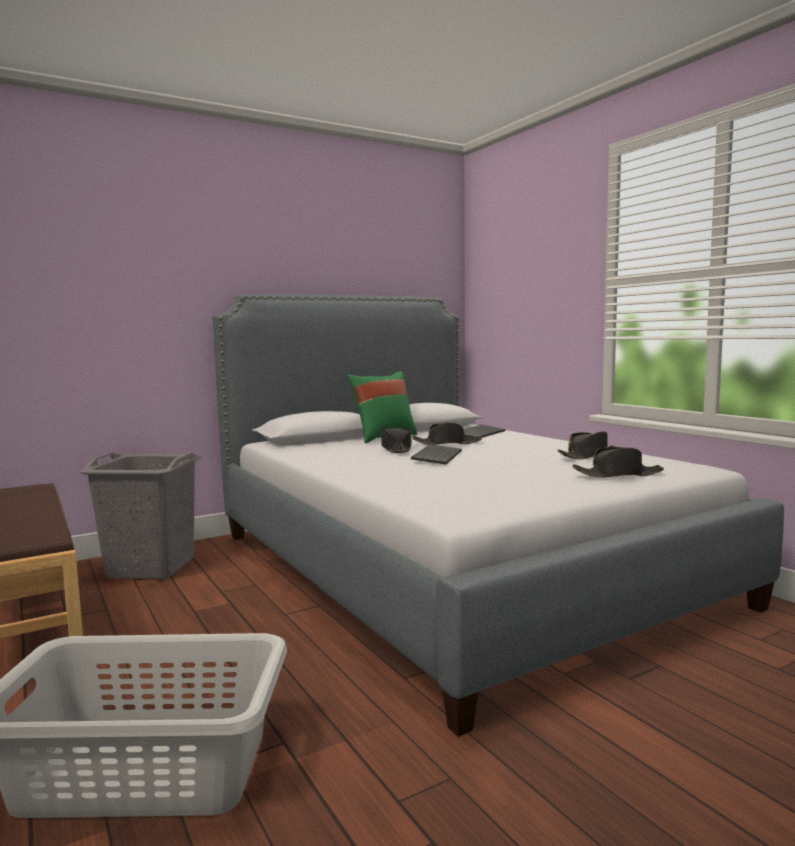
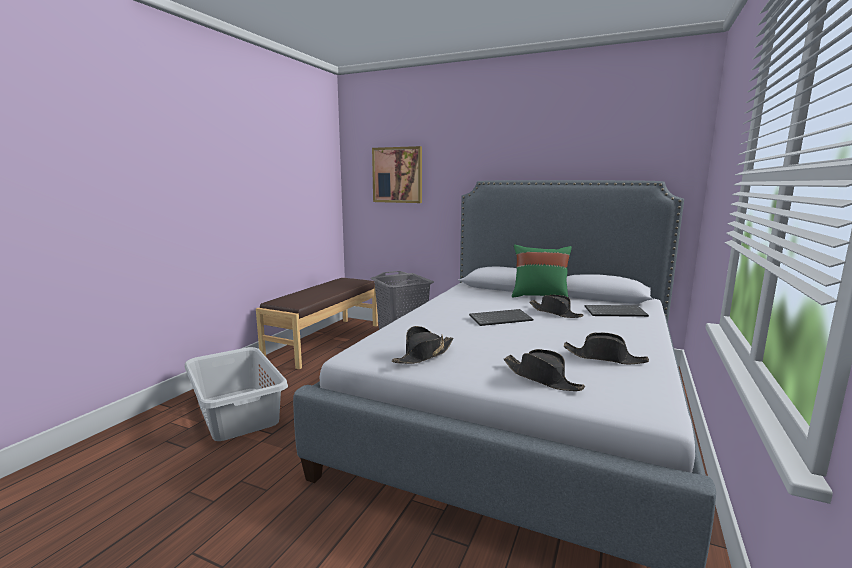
camera: 55 degrees right, 5 degrees up
black hat [381,425,412,453] -> black hat moved to [392,326,454,364]
none -> picture [372,146,422,203]

